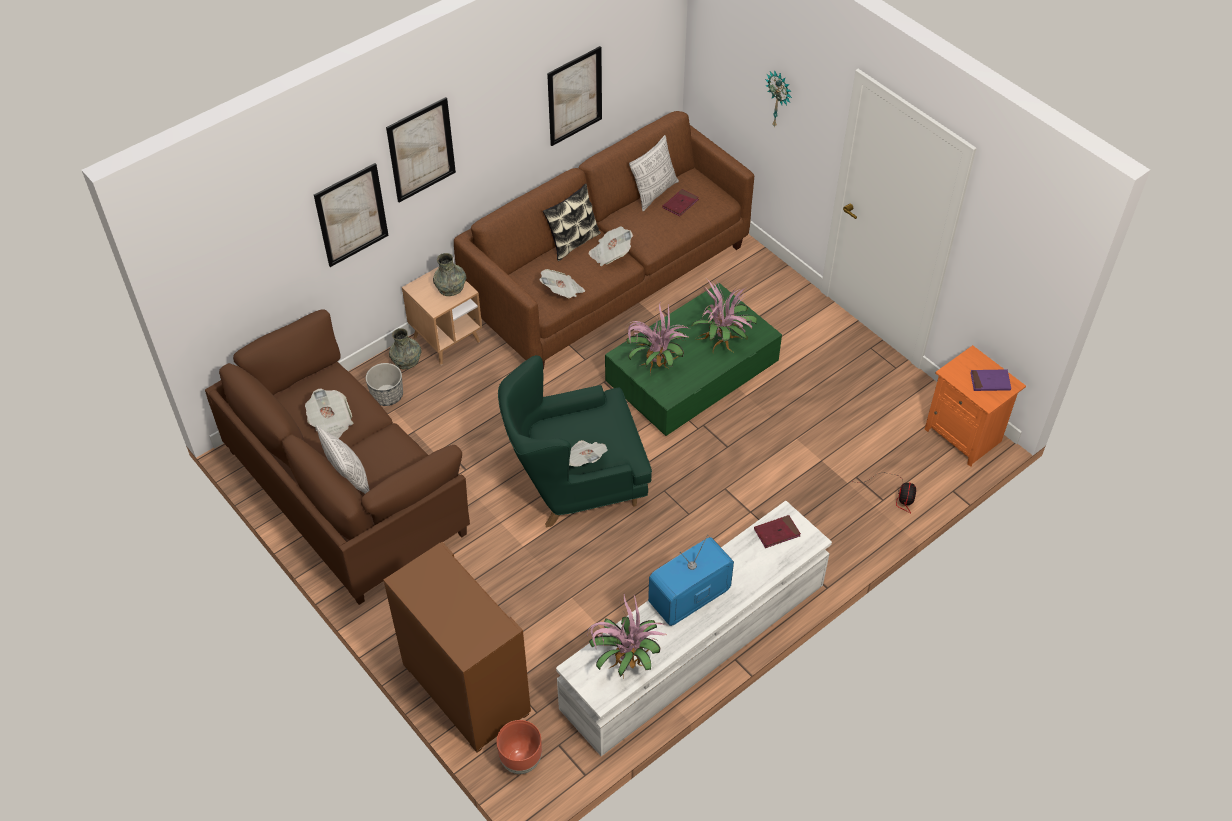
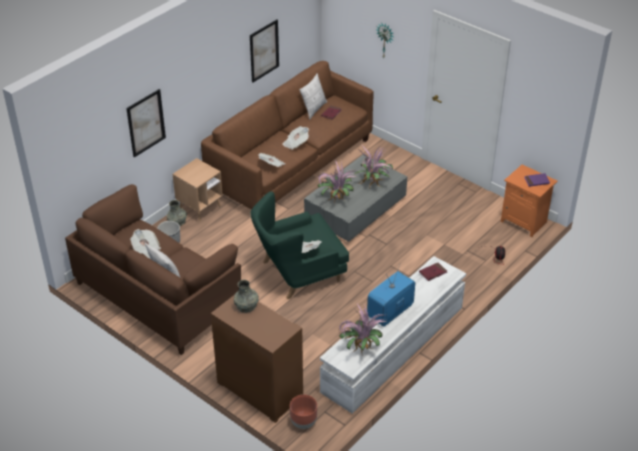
camera: 10 degrees left, 10 degrees down
picture [386,97,456,203] -> none
grey vase [433,253,467,296] -> grey vase moved to [234,280,259,313]
pillow [543,184,601,261] -> none
green coffee table [605,283,782,436] -> grey coffee table [304,155,407,242]

